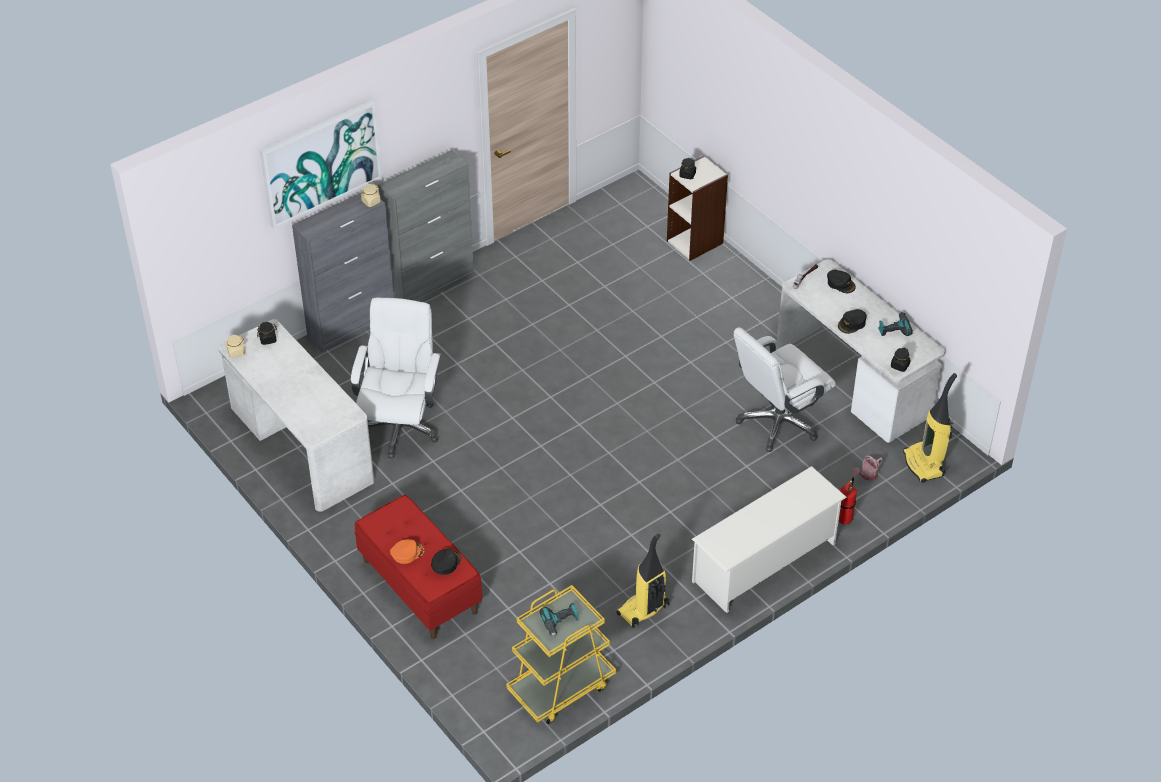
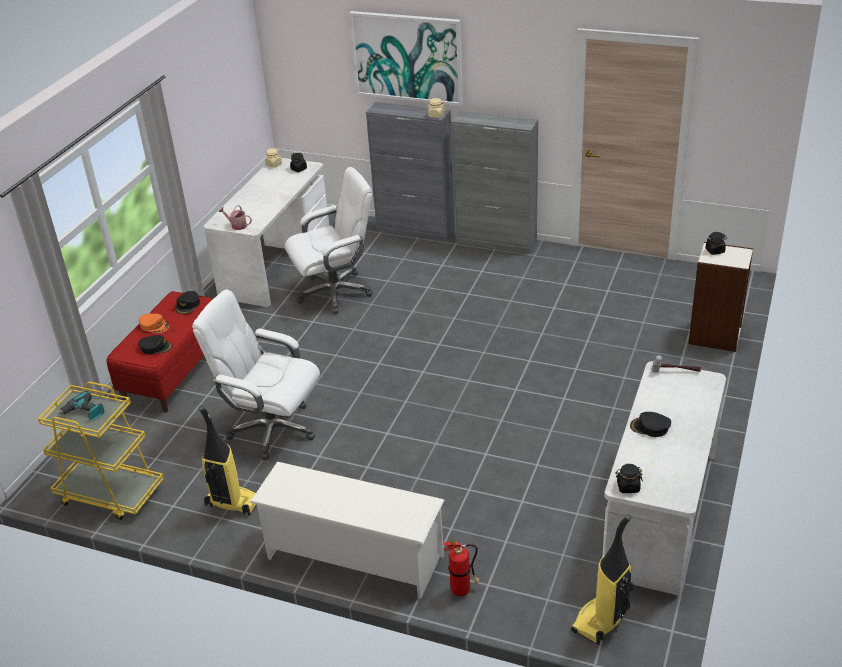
camera: 60 degrees right, 10 degrees down
white office chair [734,327,836,452] -> white office chair moved to [192,289,320,460]
black cap [827,270,856,293] -> black cap moved to [176,291,200,314]
watering can [852,456,883,481] -> watering can moved to [218,205,252,230]
power drill [878,312,913,336] -> none

